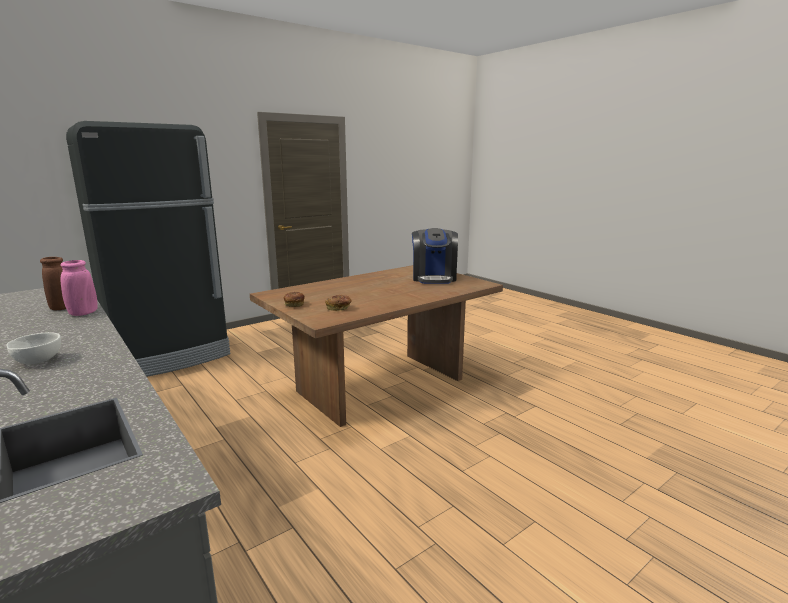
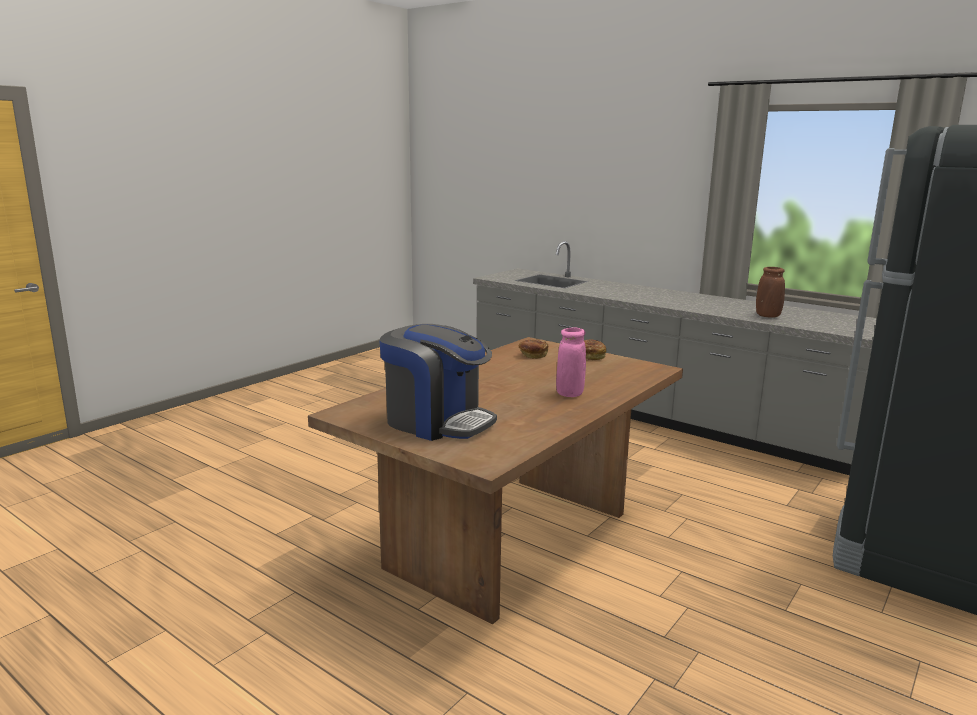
camera: 165 degrees right, 0 degrees up
white bowl [7,332,61,364] -> none
pink vase [60,260,98,316] -> pink vase moved to [556,327,586,397]
coffee machine [412,228,458,284] -> coffee machine turned 135 degrees clockwise [379,324,497,441]

